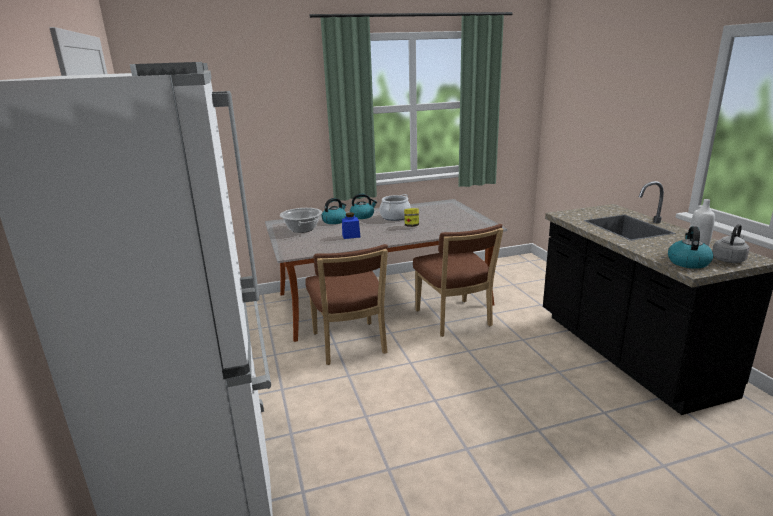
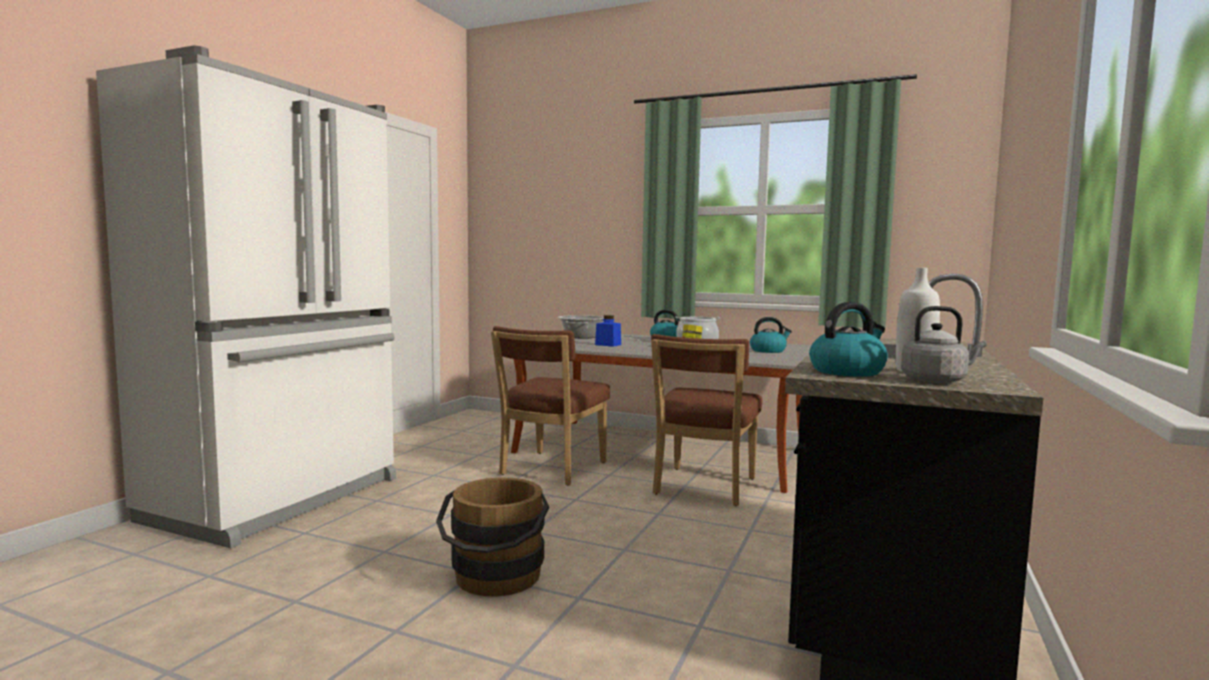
camera: 40 degrees right, 15 degrees down
kettle [322,198,346,224] -> kettle moved to [750,317,792,353]
none -> brown bucket [436,477,549,597]

